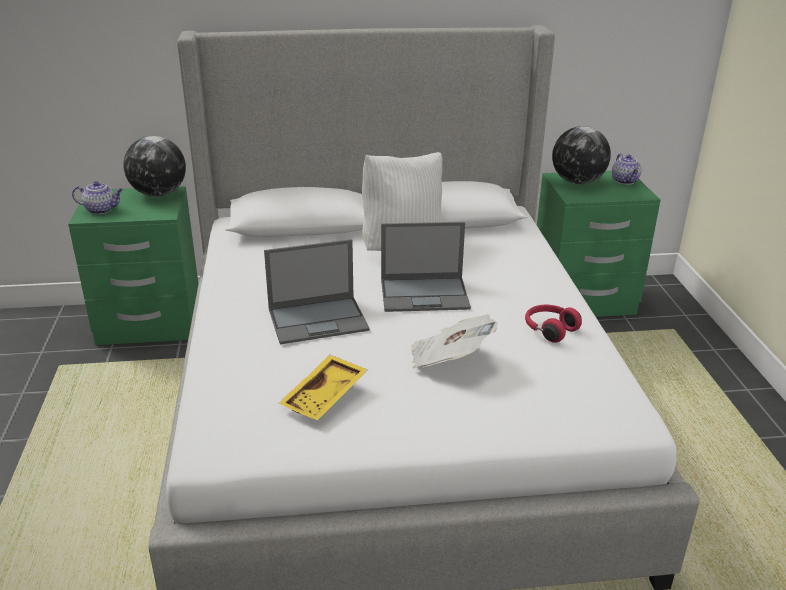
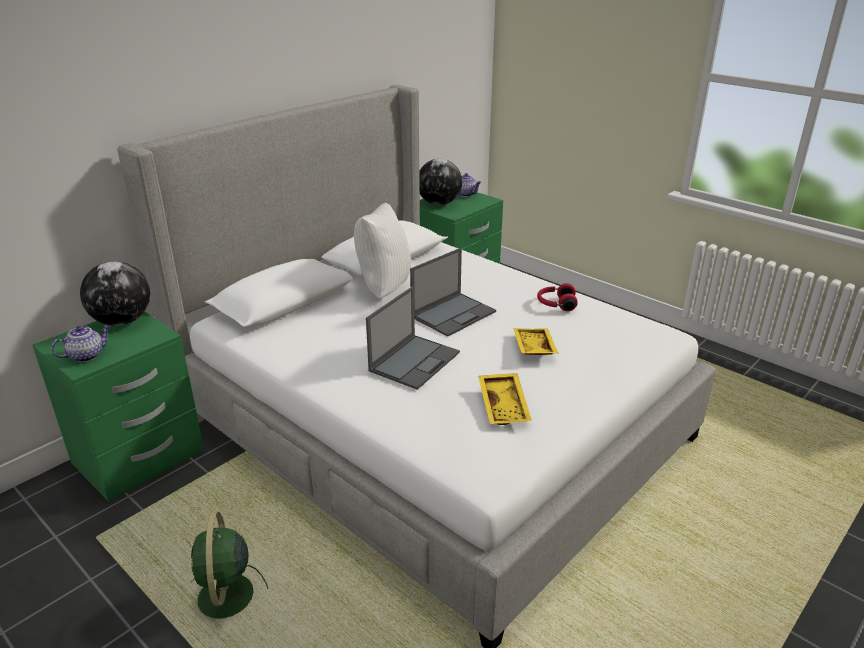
camera: 40 degrees left, 0 degrees up
newspaper [411,314,497,368] -> yellow tray [513,328,558,355]
none -> green fan [191,511,268,618]

